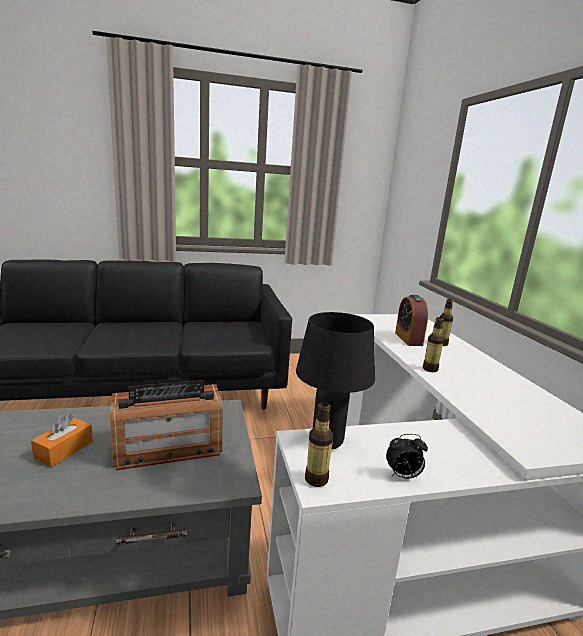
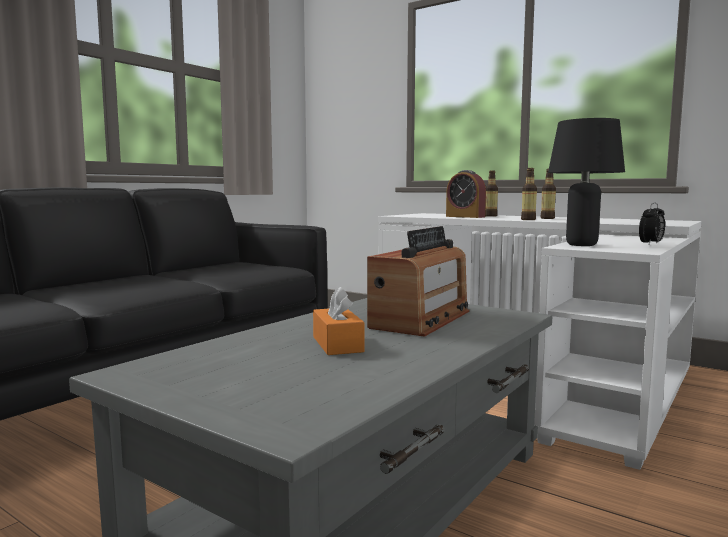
camera: 40 degrees left, 10 degrees down
bottle [305,402,333,487] -> bottle moved to [540,169,556,219]

